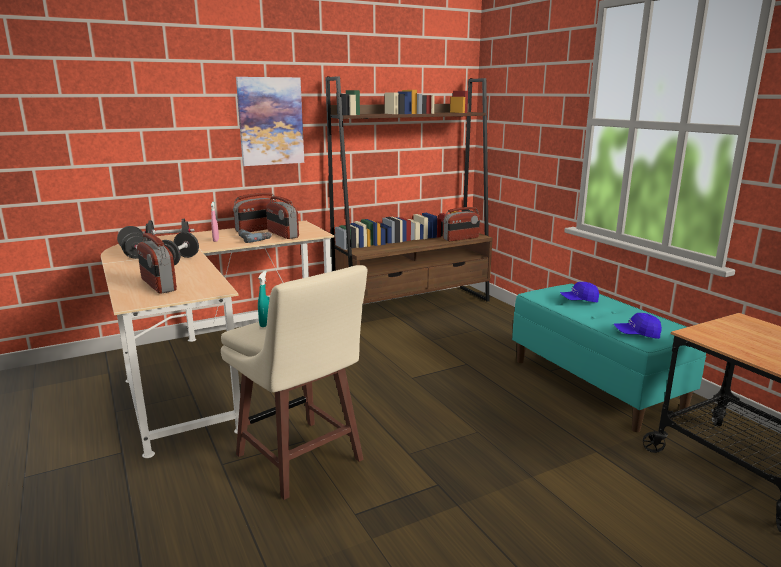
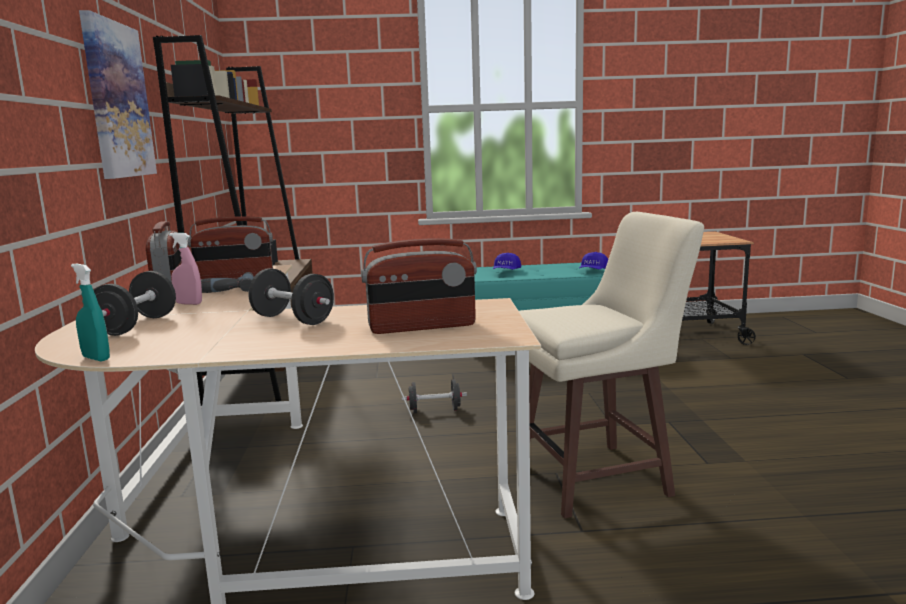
camera: 65 degrees left, 5 degrees down
black dumbbell [117,226,149,259] -> black dumbbell moved to [402,379,467,413]
turquoise spray bottle [258,271,270,327] -> turquoise spray bottle moved to [71,263,110,361]
radio [443,207,480,241] -> none

